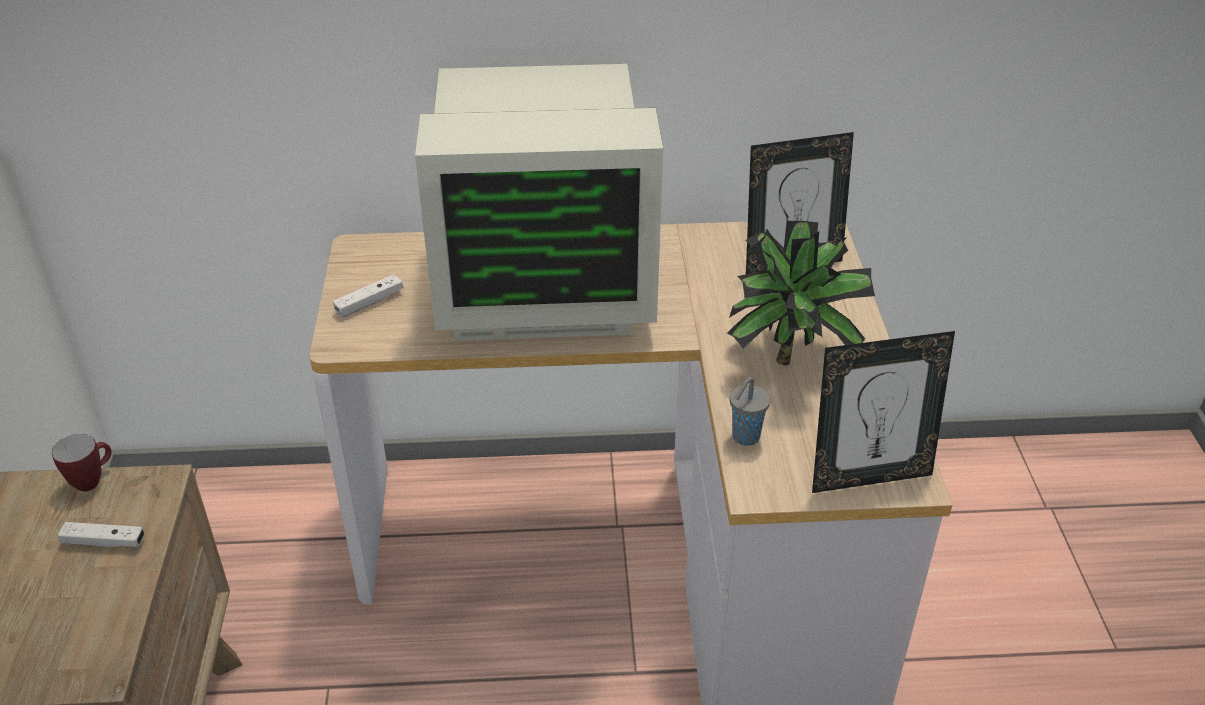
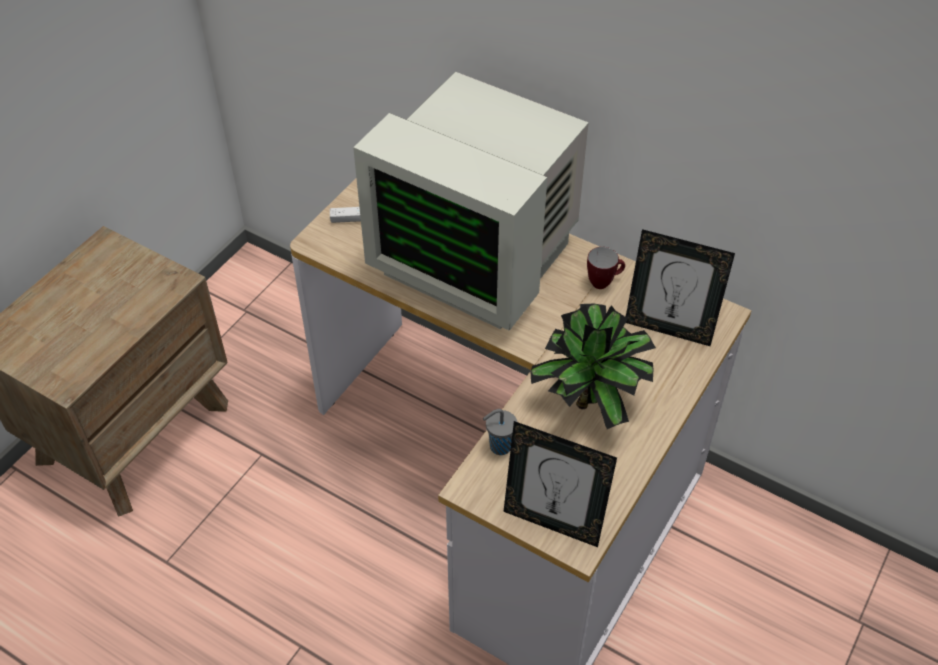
camera: 35 degrees right, 10 degrees up
mug [52,434,111,492] -> mug moved to [587,247,625,289]
white game controller [58,522,144,547] -> none

